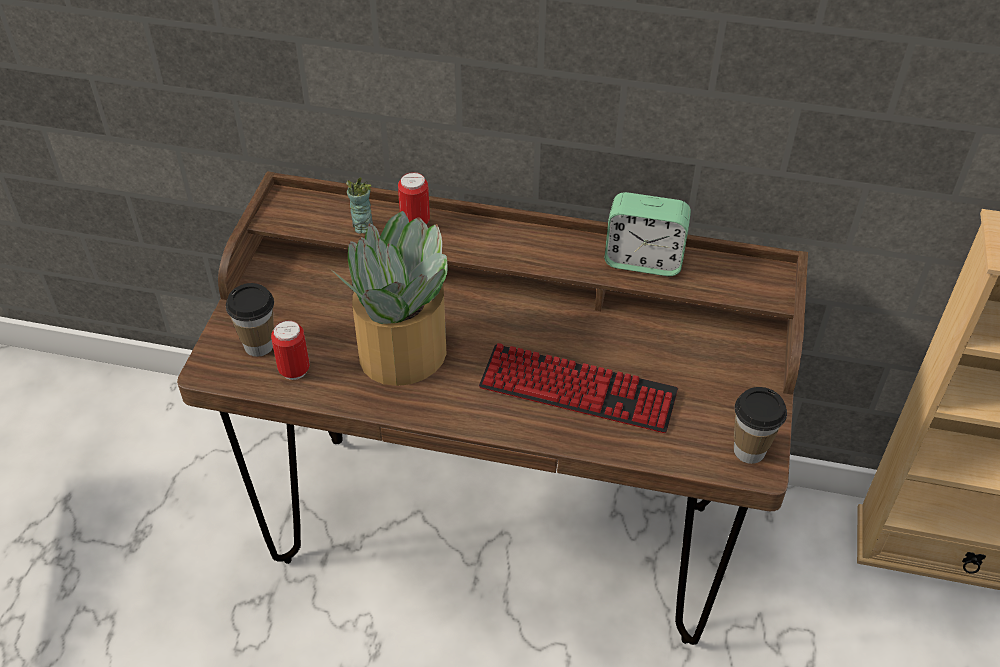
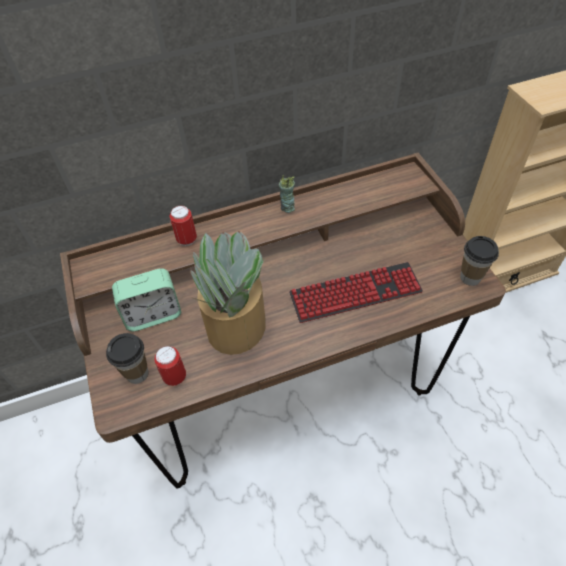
camera: 30 degrees left, 5 degrees up
cup [346,177,373,234] -> cup moved to [279,175,295,213]
alarm clock [605,192,691,276] -> alarm clock moved to [112,268,181,331]

